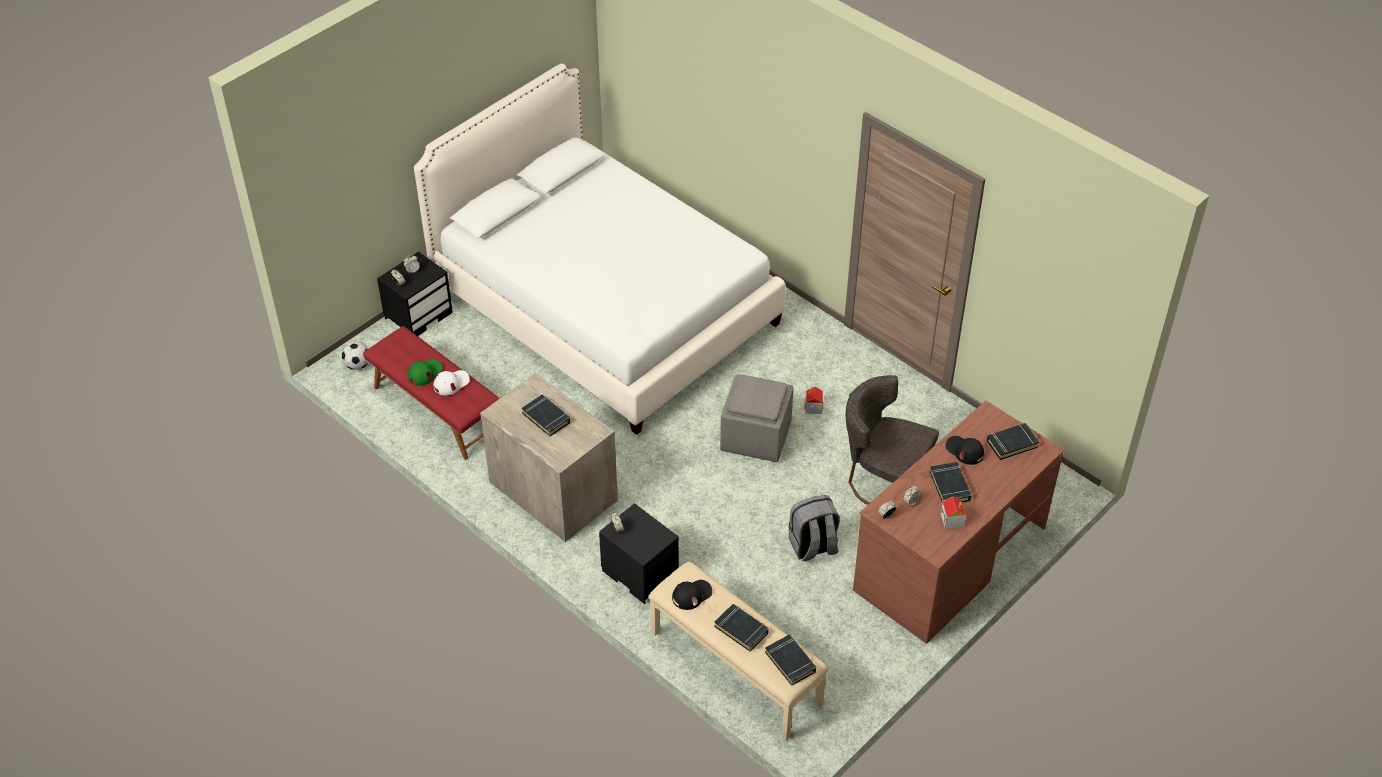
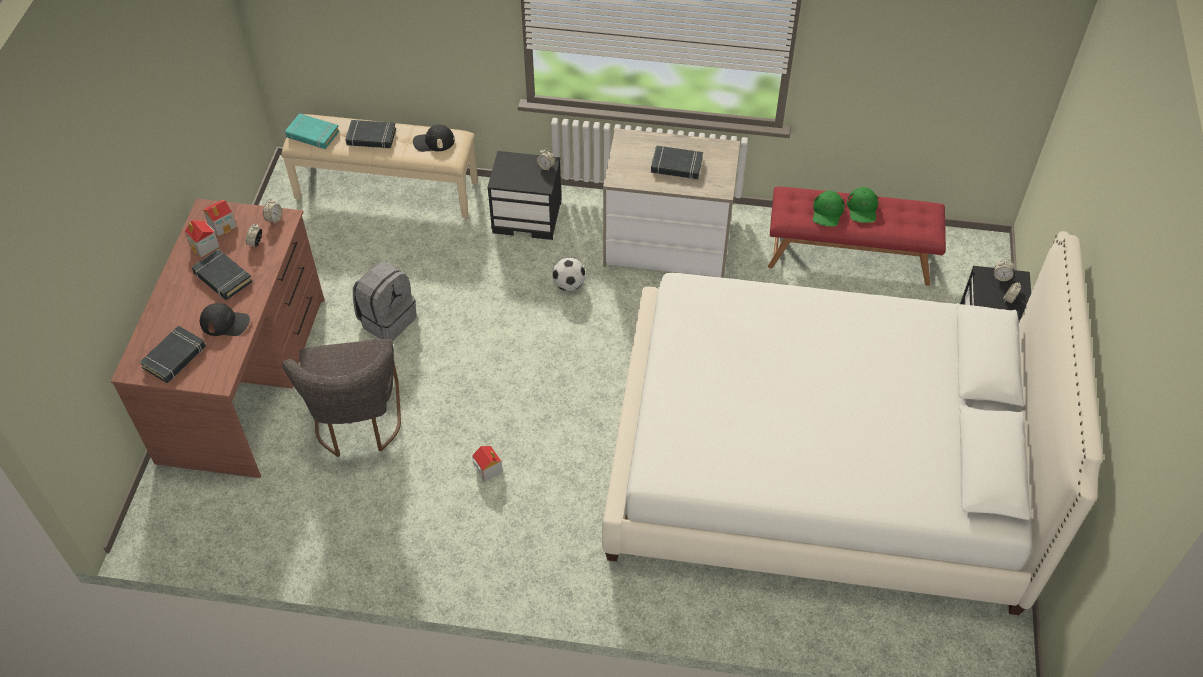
camera: 145 degrees right, 5 degrees up
football [342,342,369,370] -> football moved to [552,258,586,291]
white cap [433,370,470,396] -> green cap [813,191,845,227]
black cap [672,580,712,610] -> black cap turned 60 degrees clockwise [413,124,455,152]
grey ottoman [720,374,794,462] -> none
black book [765,635,816,686] -> turquoise book [285,113,339,149]
grey chair [846,375,939,505] -> grey chair turned 90 degrees clockwise [282,339,401,457]
none -> toy house [203,200,237,236]

